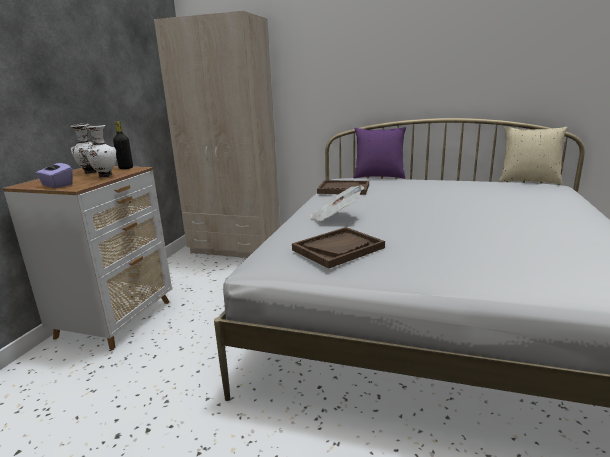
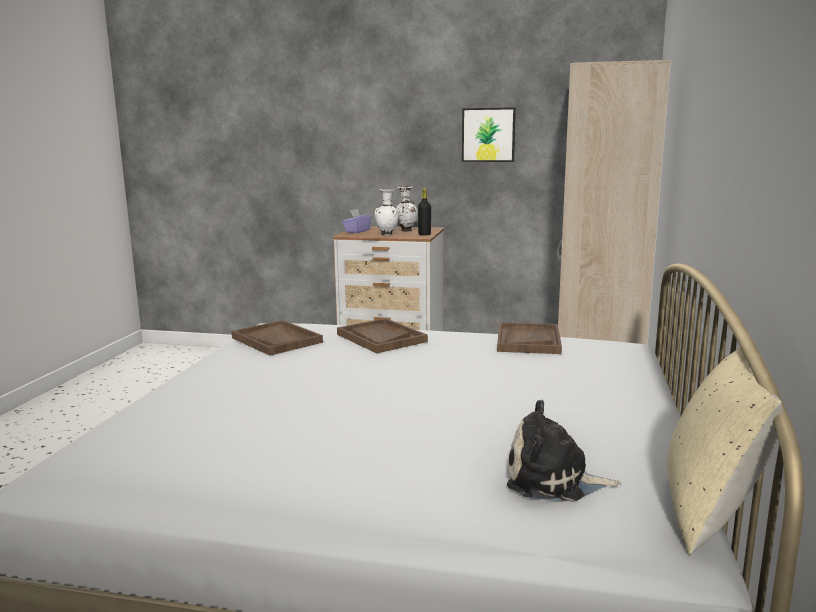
camera: 85 degrees right, 5 degrees down
newspaper [309,186,364,222] -> brown tray [337,318,428,353]
purple pillow [353,127,406,179] -> none
none -> picture [462,107,516,162]
none -> plush toy [507,400,621,502]

